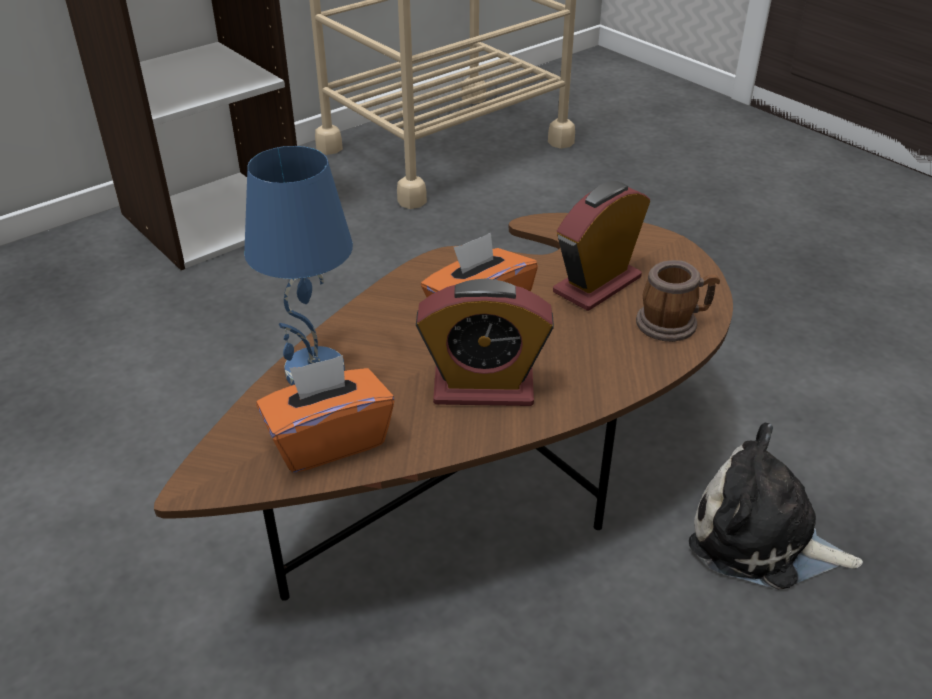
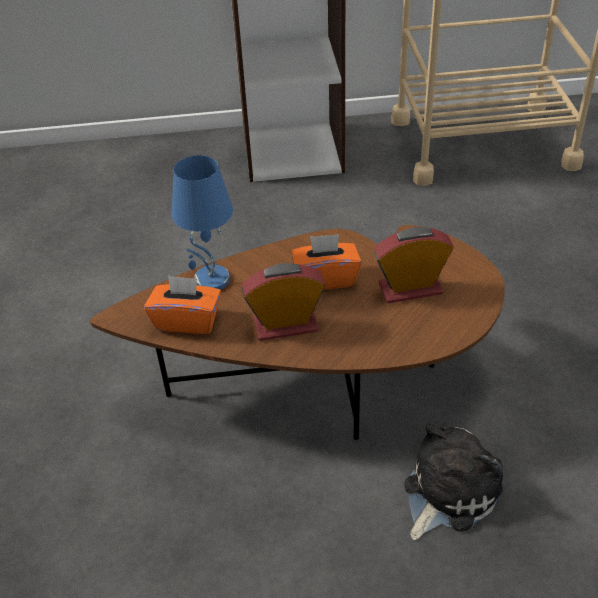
camera: 35 degrees right, 5 degrees up
alarm clock [416,278,554,406] -> alarm clock turned 135 degrees clockwise [242,263,325,341]
mug [636,260,720,342] -> none
plush toy [689,423,863,589] -> plush toy turned 75 degrees clockwise [404,423,503,540]

